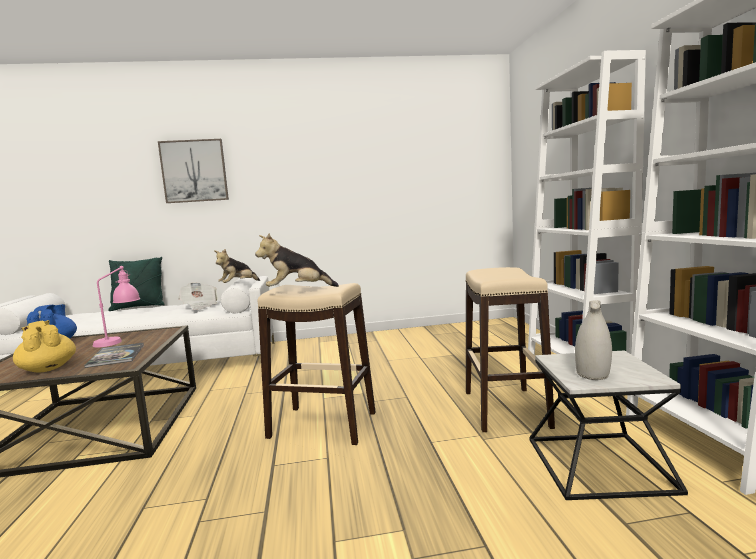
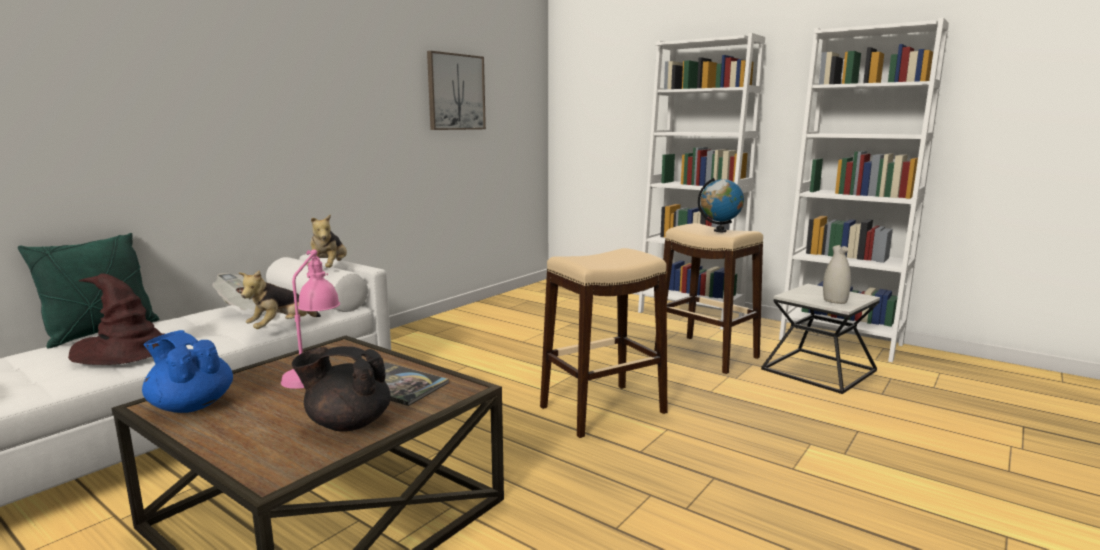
camera: 45 degrees left, 5 degrees up
yellow teapot [13,320,76,372] -> black teapot [291,346,391,432]
picture [158,139,229,203] -> picture moved to [427,51,486,130]
plush toy [255,233,339,287] -> plush toy moved to [239,270,321,329]
none -> brown hat [68,274,164,365]
none -> globe [698,177,744,232]

